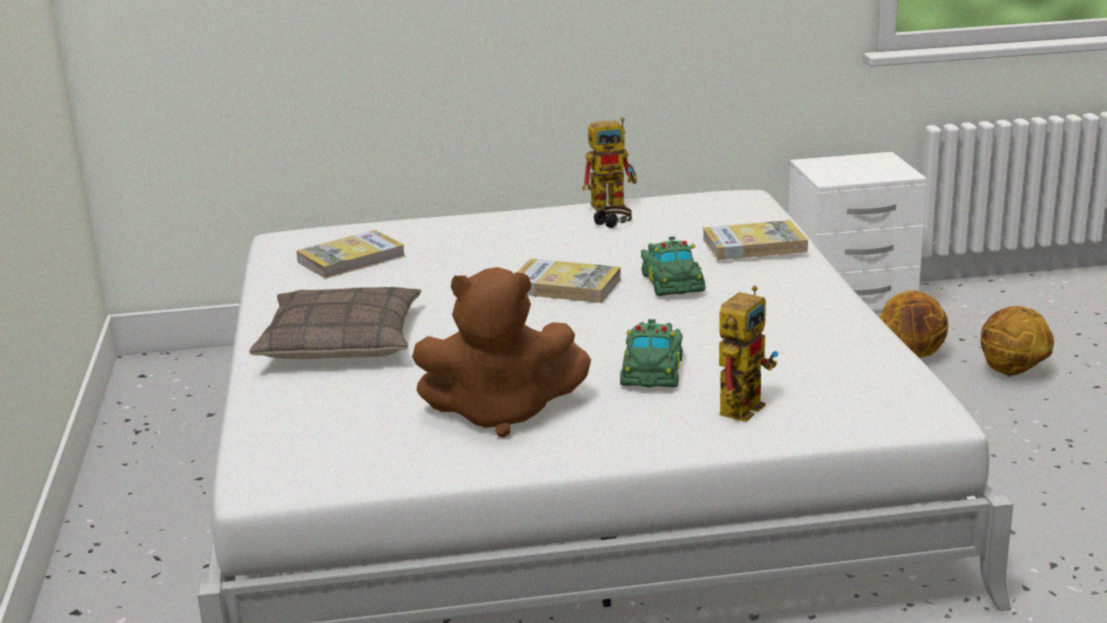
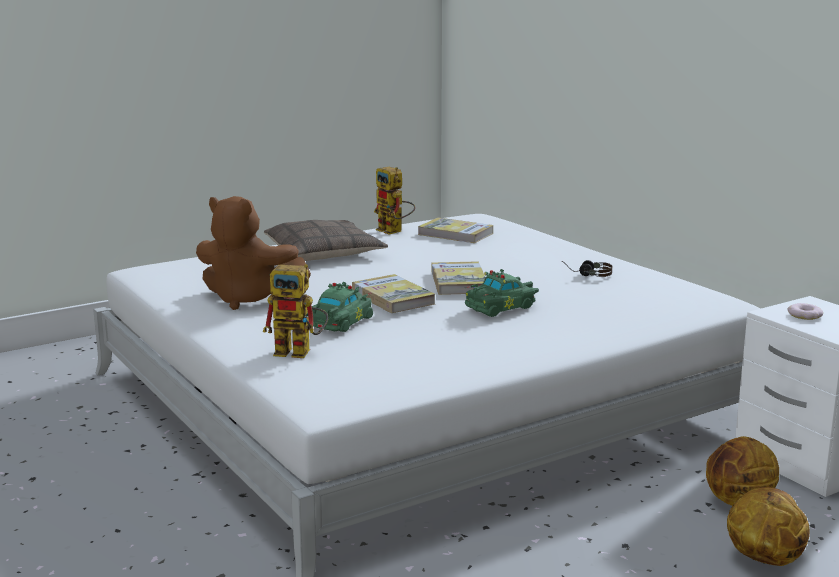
camera: 65 degrees right, 5 degrees down
brown plush toy [412,267,591,438] -> brown plush toy turned 45 degrees counterclockwise [196,196,311,310]
toy robot [582,117,637,211] -> toy robot moved to [374,167,415,235]
green toy car [620,319,683,387] -> green toy car turned 135 degrees clockwise [305,282,373,332]
book [703,220,808,260] -> book moved to [352,274,435,313]
none -> donut [788,303,823,320]

